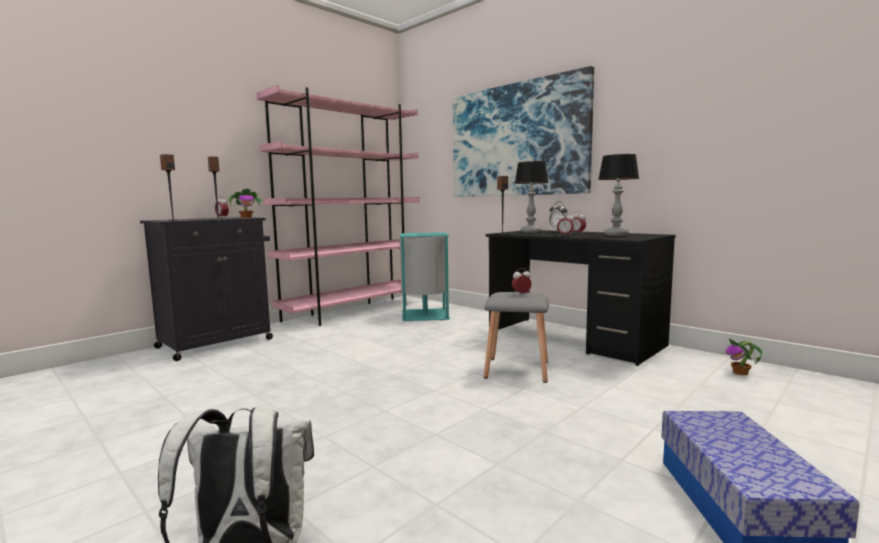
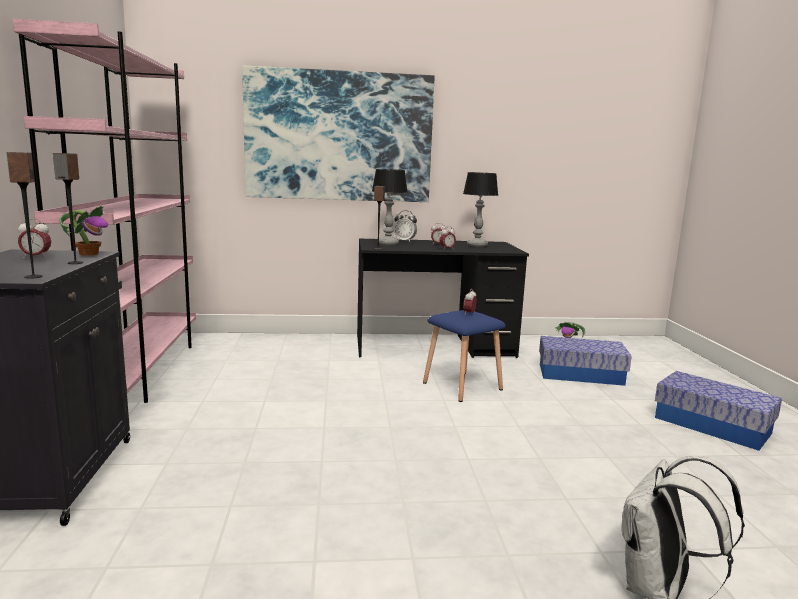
camera: 50 degrees left, 5 degrees up
turquoise trash can [400,232,450,321] -> none
grey stool [484,292,549,383] -> blue stool [423,310,506,402]
none -> storage box [539,336,632,386]

